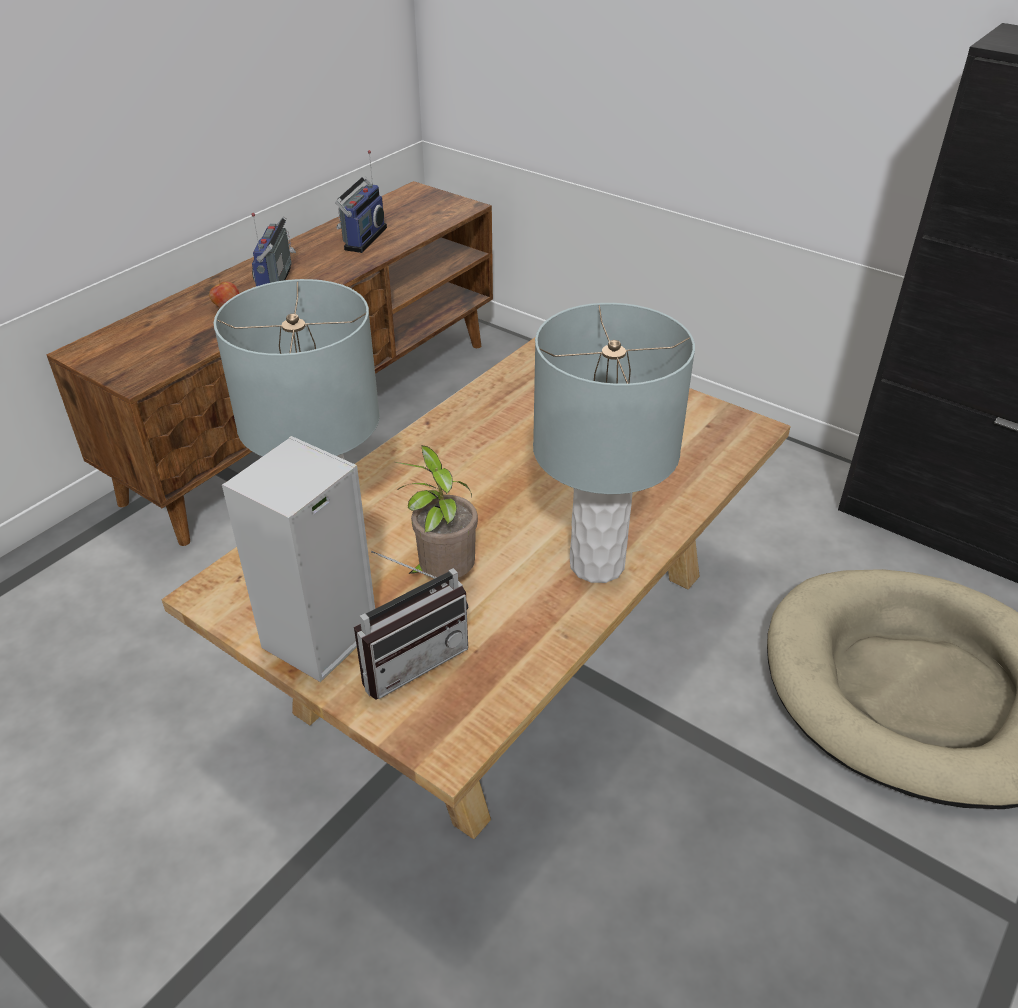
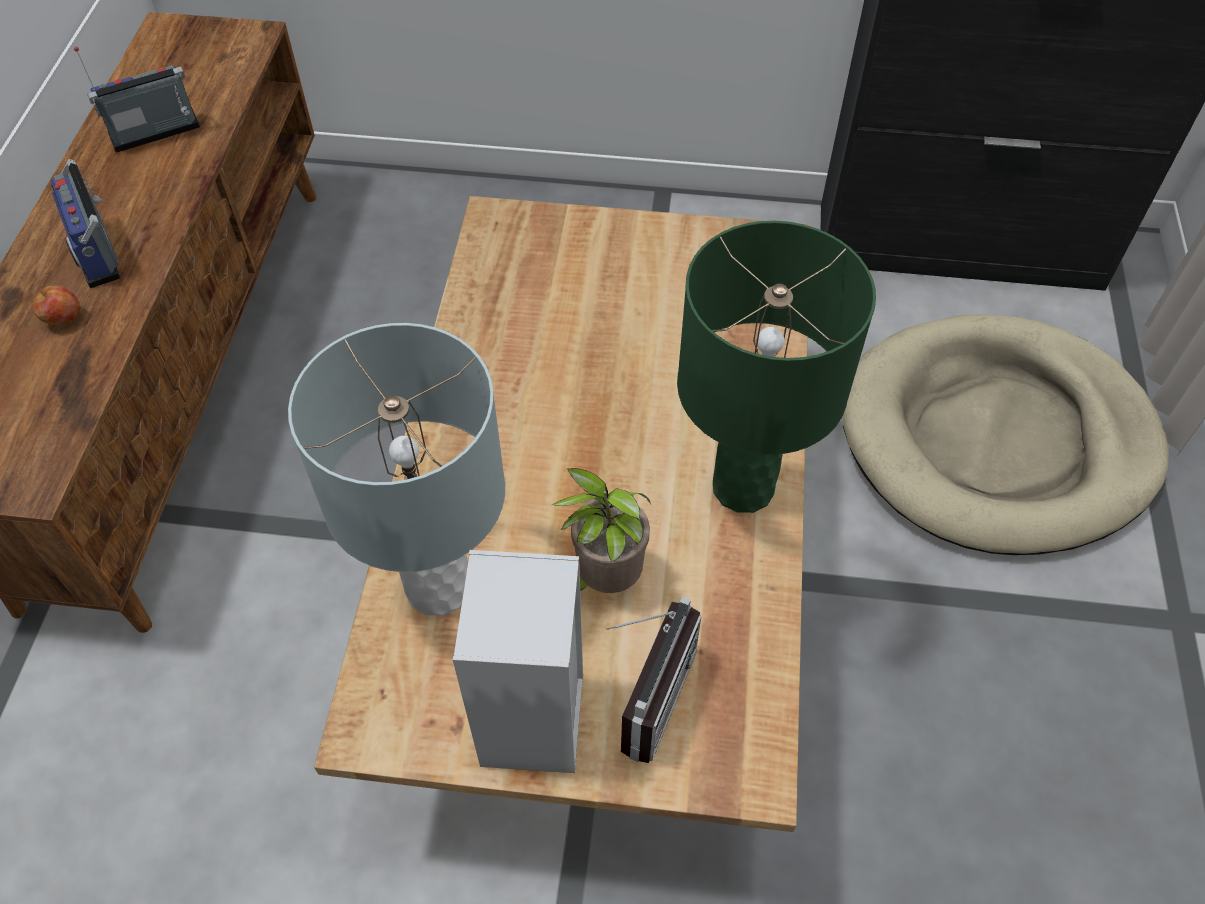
camera: 30 degrees left, 15 degrees up
radio [335,150,387,253] -> radio turned 105 degrees counterclockwise [74,47,200,152]
grey table lamp [533,303,695,583] -> green table lamp [677,221,876,513]

